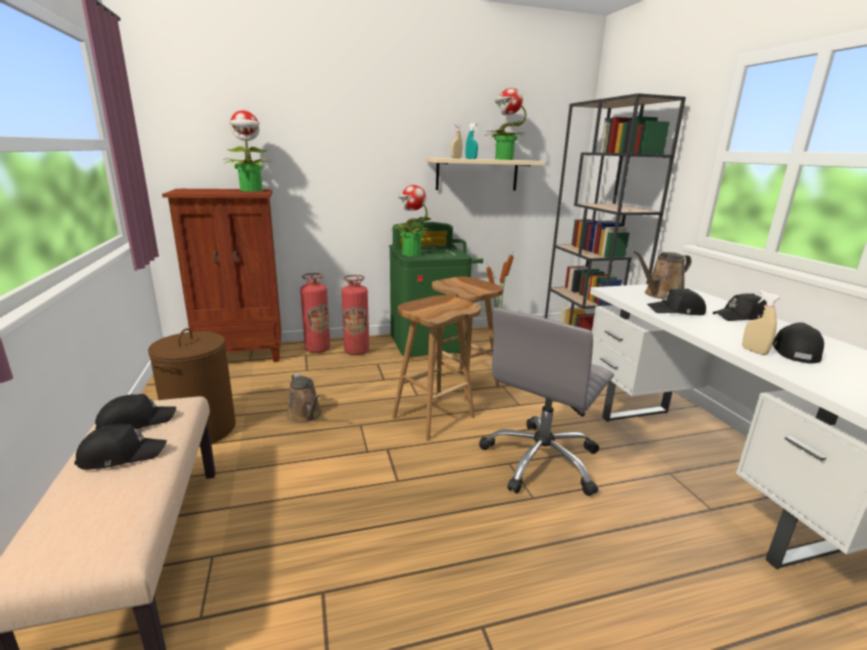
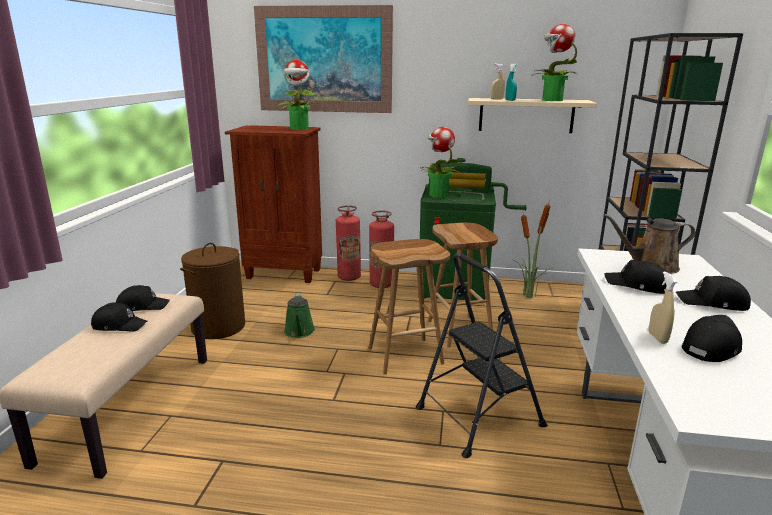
camera: 25 degrees right, 0 degrees up
brown watering can [287,373,322,423] -> green watering can [284,294,315,338]
grey office chair [479,308,614,496] -> black step ladder [416,253,548,458]
none -> picture [254,5,393,113]

